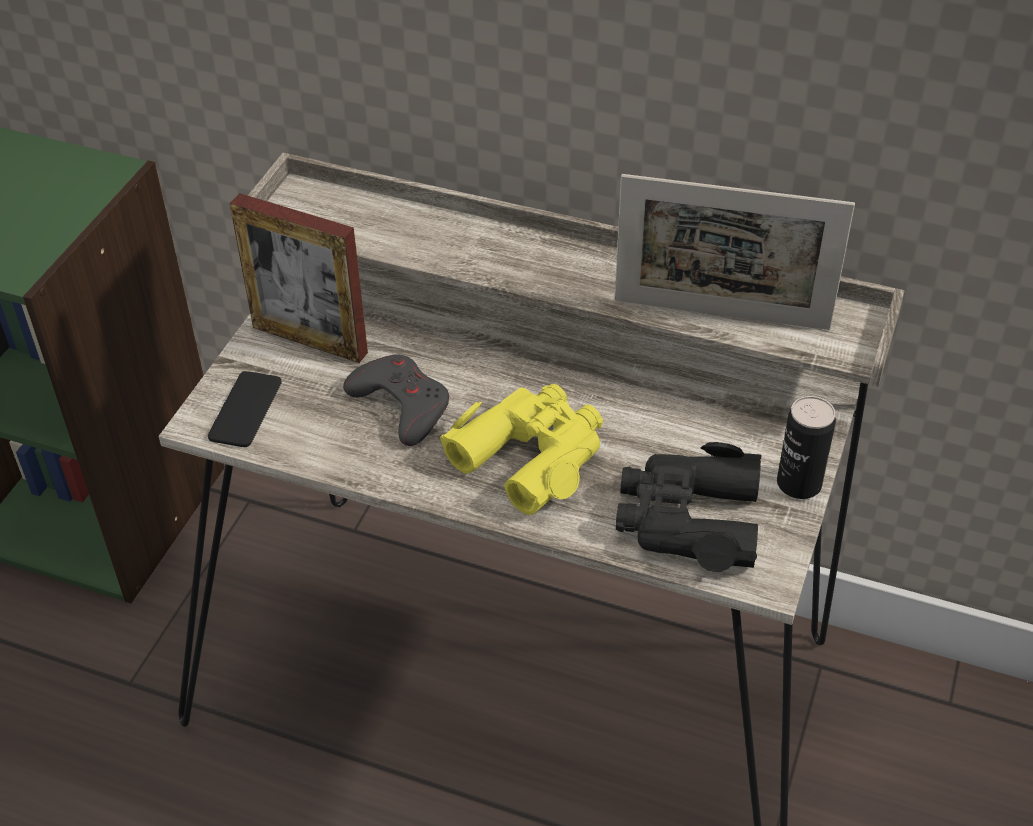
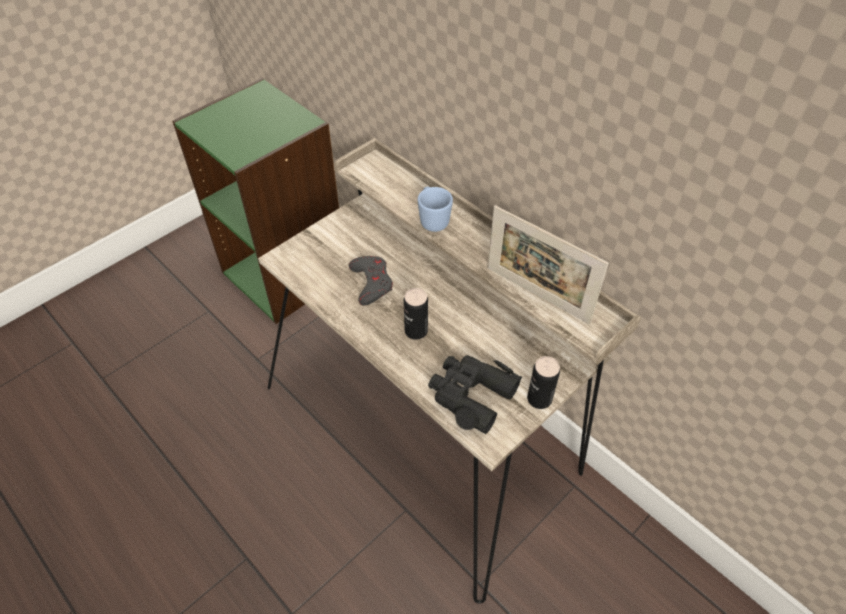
camera: 25 degrees right, 5 degrees up
phone [208,371,282,447] -> none
picture frame [230,193,368,363] -> none
yellow binoculars [440,384,603,515] -> can [404,288,428,340]
none -> blue mug [418,186,453,232]

